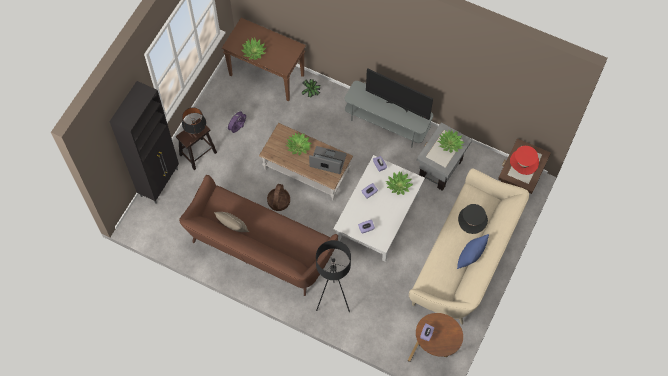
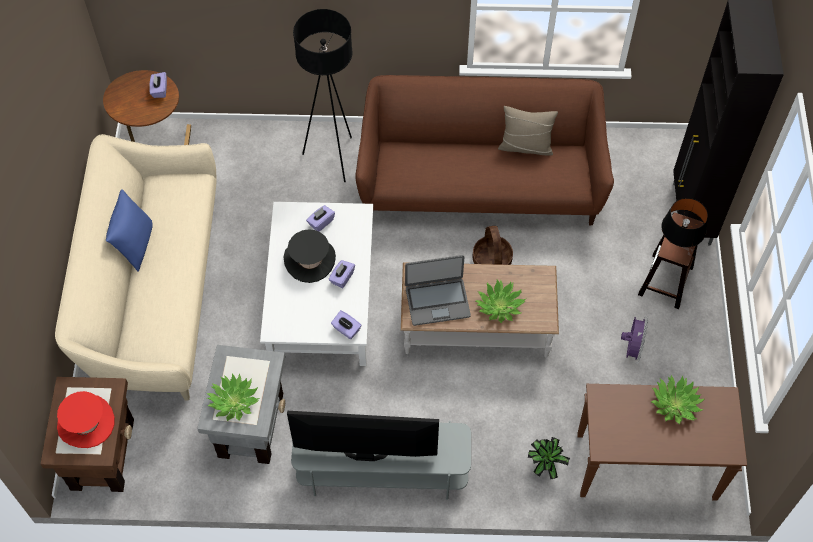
camera: 155 degrees right, 5 degrees down
potted plant [386,171,412,195] -> none
black hat [458,204,488,234] -> black hat moved to [283,229,336,283]

